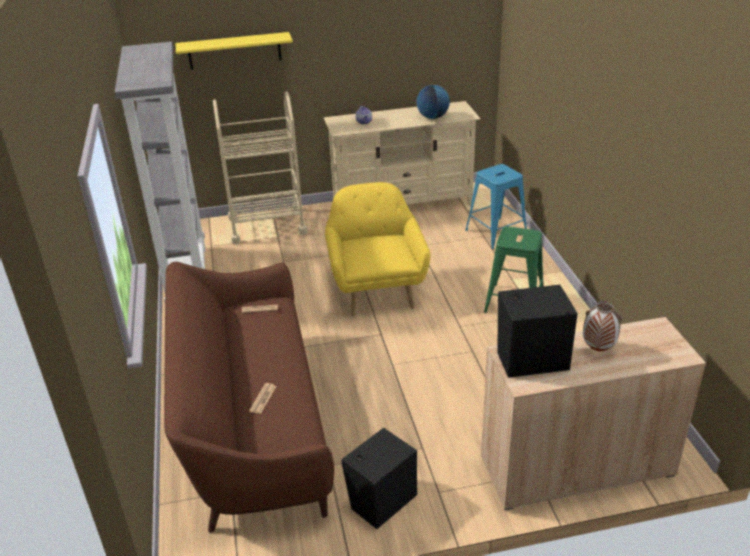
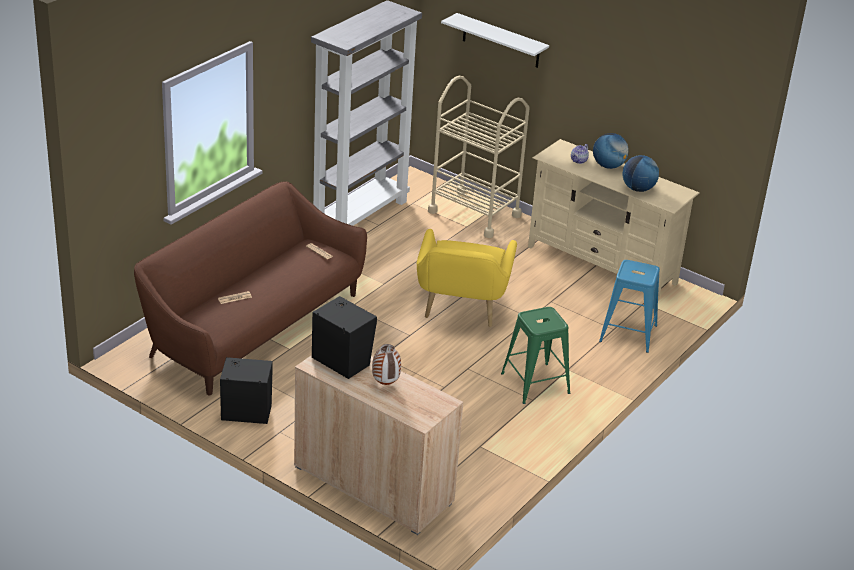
camera: 45 degrees right, 0 degrees up
yellow shelf [176,32,293,70] -> white shelf [441,13,549,68]
yellow armchair [325,182,430,316] -> yellow armchair turned 150 degrees clockwise [417,229,517,327]
none -> globe [593,133,629,169]

